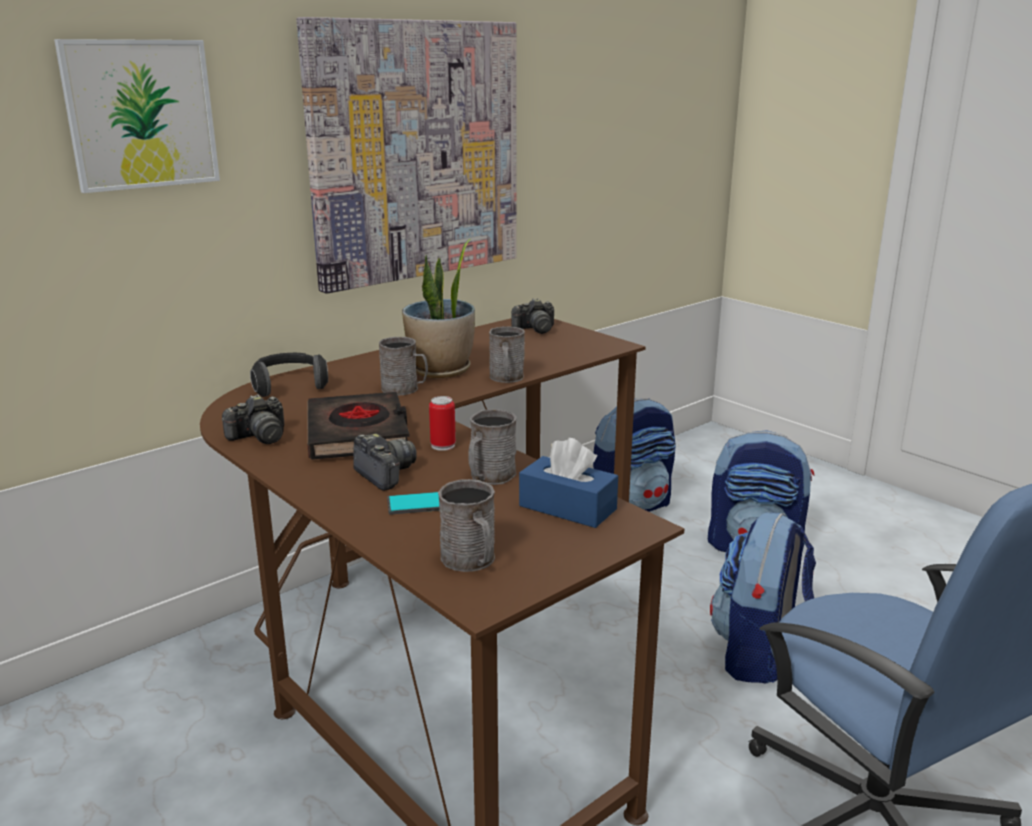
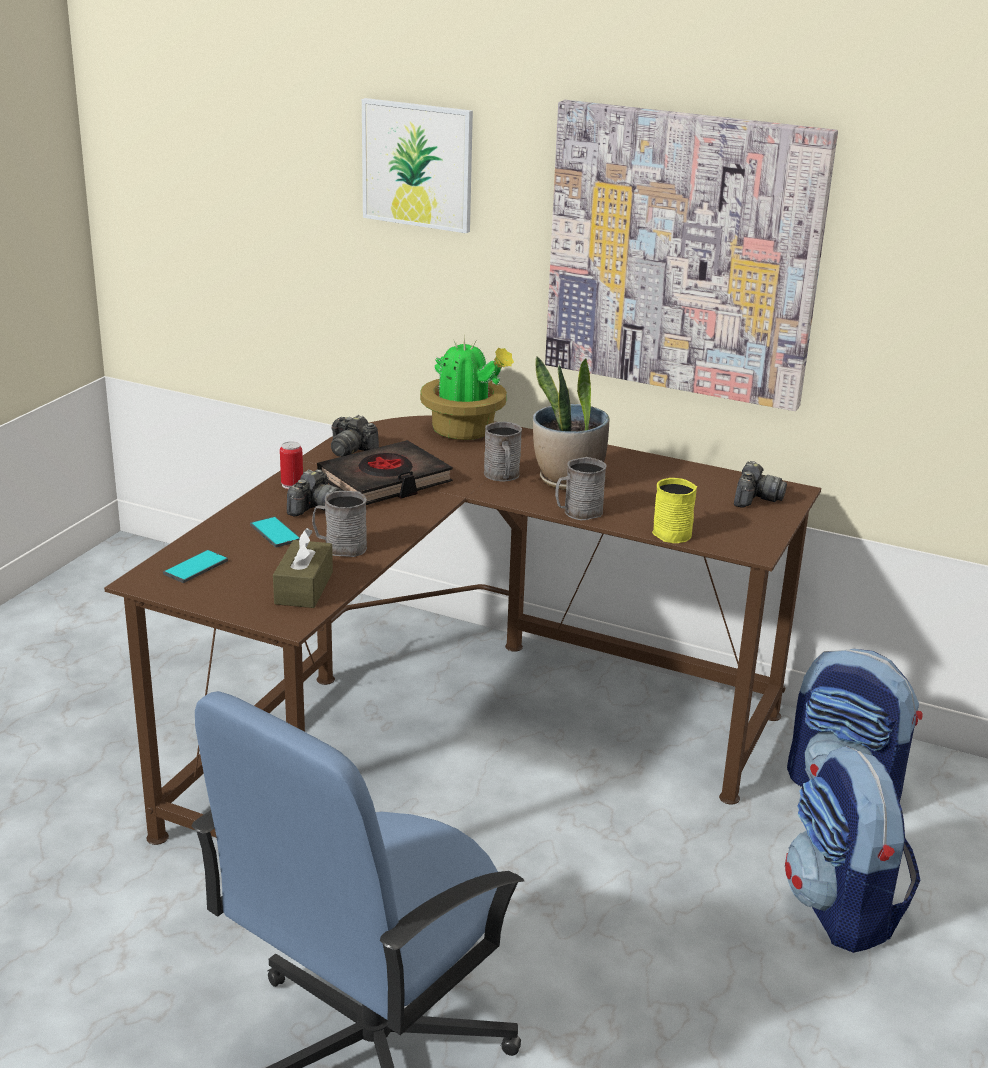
camera: 65 degrees right, 5 degrees up
headphones [250,353,328,397] -> potted plant [420,337,514,440]
can [429,396,456,451] -> can moved to [280,441,303,489]
grey mug [438,479,495,572] -> phone [163,550,228,583]
camera [511,298,554,334] -> camera turned 120 degrees counterclockwise [734,461,787,508]
blue tissue box [519,438,618,528] -> brown tissue box [273,528,333,608]
backpack [710,512,816,684] -> none
none -> yellow mug [652,478,697,543]

